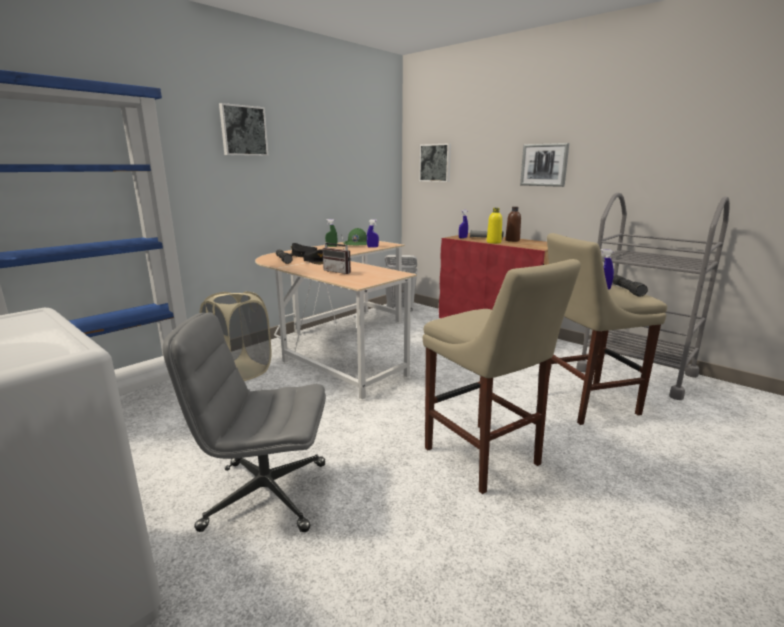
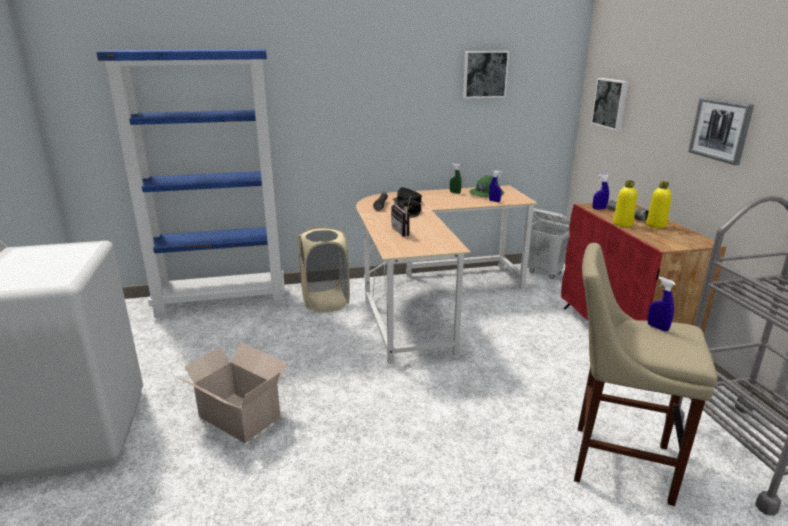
camera: 35 degrees right, 5 degrees up
grey office chair [163,312,326,532] -> cardboard box [177,343,288,443]
picture [219,103,269,156] -> picture moved to [463,51,509,98]
beige stool [423,259,581,494] -> none
brown bottle [505,207,521,242] -> yellow bottle [646,181,672,228]
black flashlight [612,275,648,297] -> none

